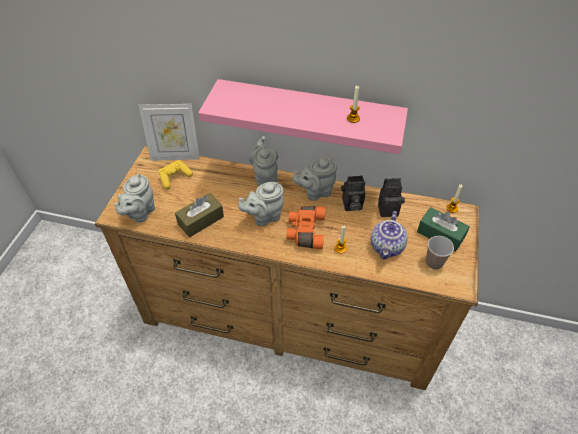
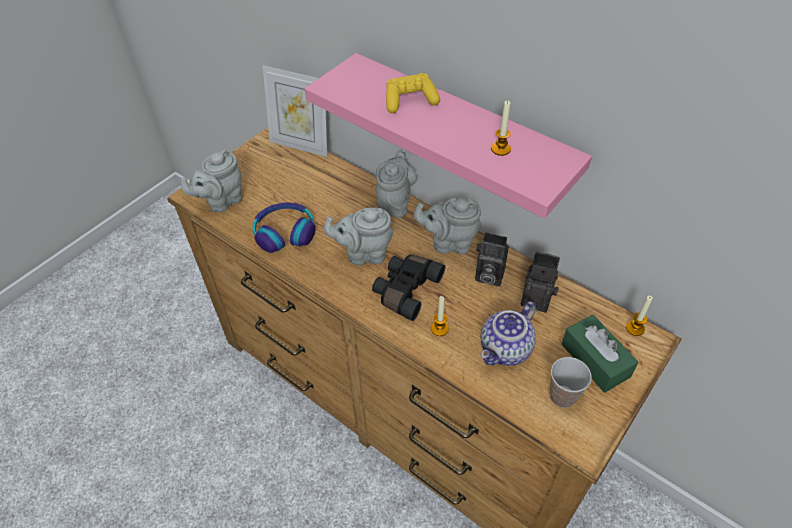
camera: 25 degrees right, 0 degrees up
yellow game controller [159,160,193,189] -> yellow game controller moved to [386,73,440,113]
brown tissue box [175,193,224,237] -> headphones [253,203,316,253]
orange binoculars [287,206,325,249] -> black binoculars [372,254,445,321]

